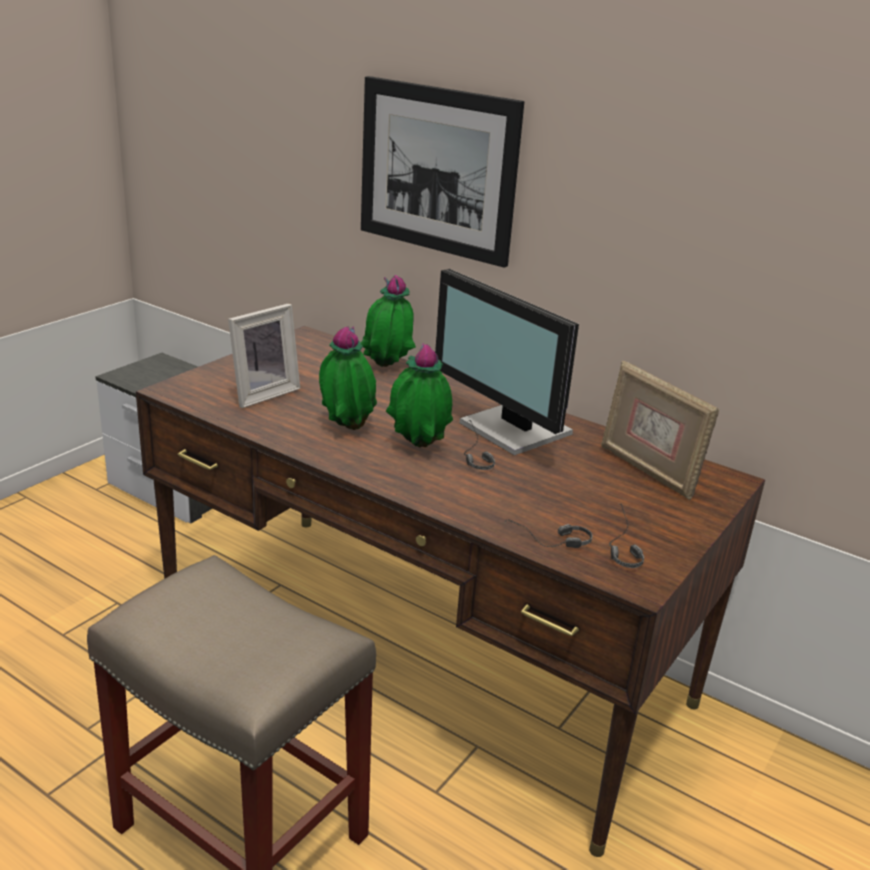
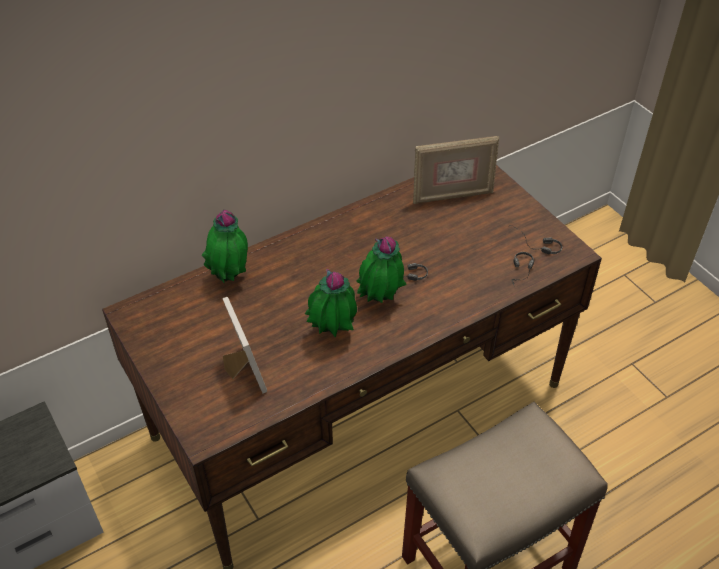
camera: 65 degrees left, 20 degrees up
picture [361,76,524,268] -> none
monitor [435,269,579,456] -> none

